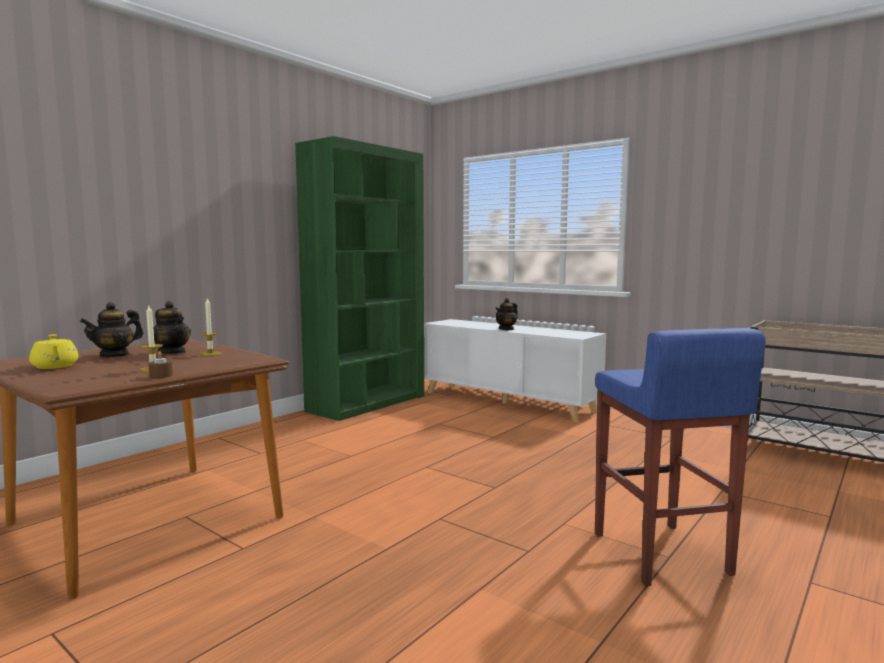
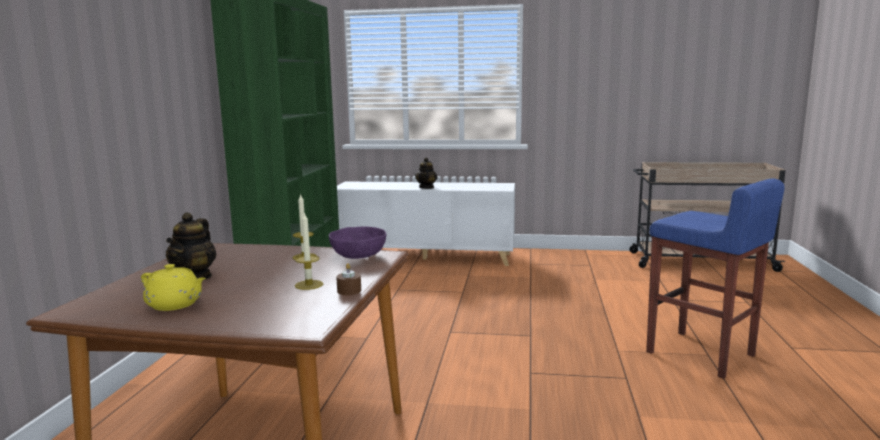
camera: 30 degrees left, 5 degrees up
teapot [153,301,191,354] -> none
none -> purple bowl [329,226,386,259]

